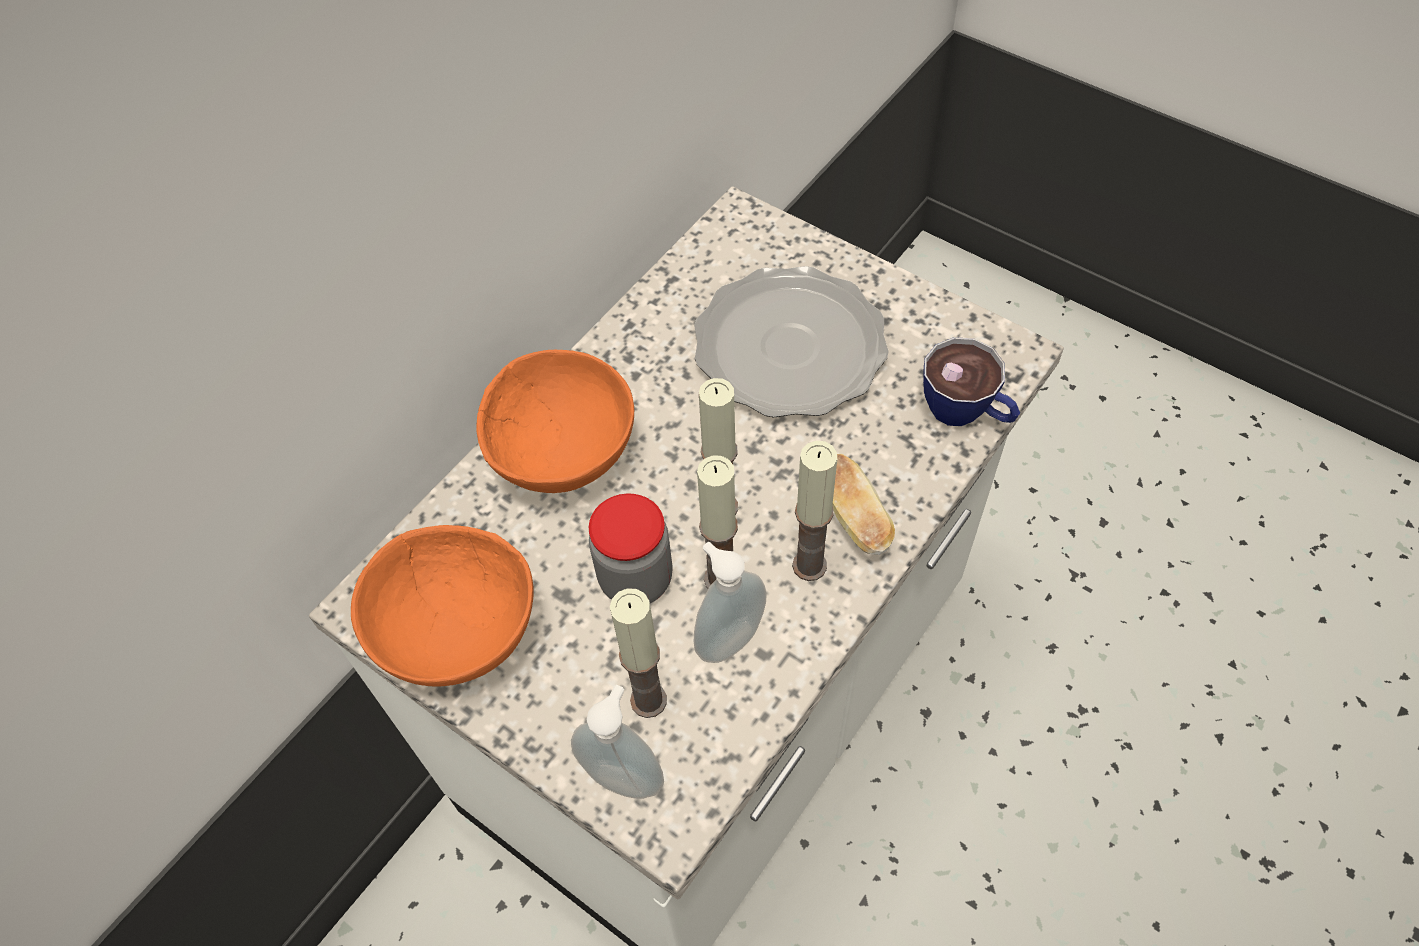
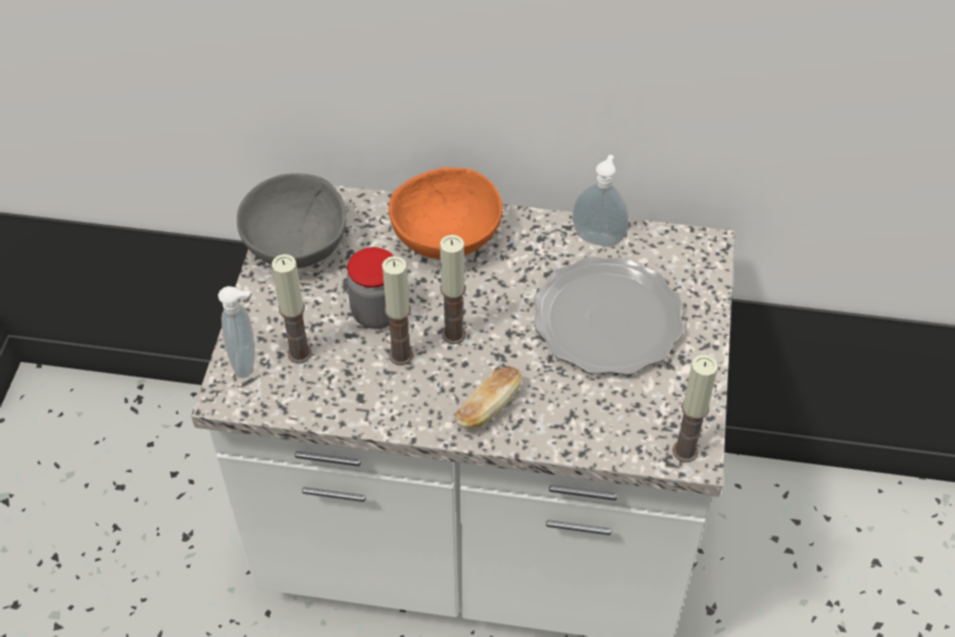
camera: 60 degrees right, 5 degrees down
orange bowl [351,525,534,687] -> grey bowl [237,173,347,268]
soap dispenser [693,542,767,663] -> soap dispenser moved to [572,155,629,247]
candle [792,441,837,581] -> candle moved to [672,355,718,462]
cup [923,337,1020,426] -> none

